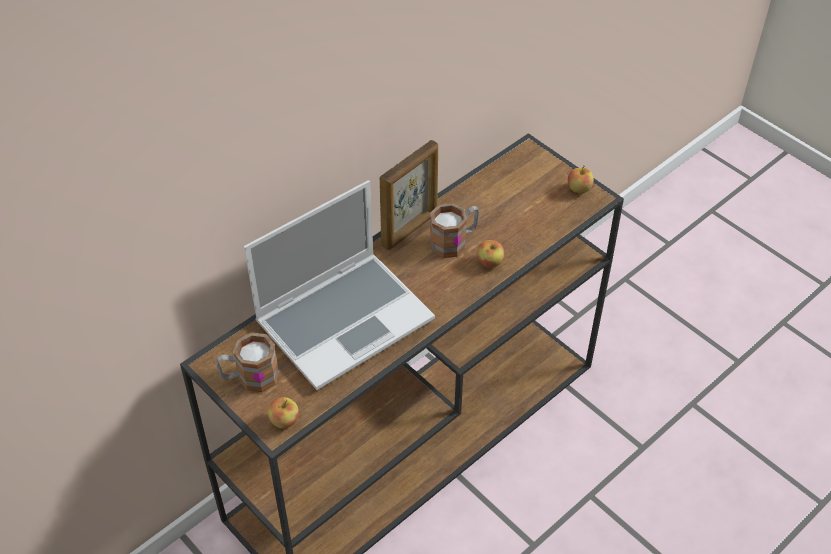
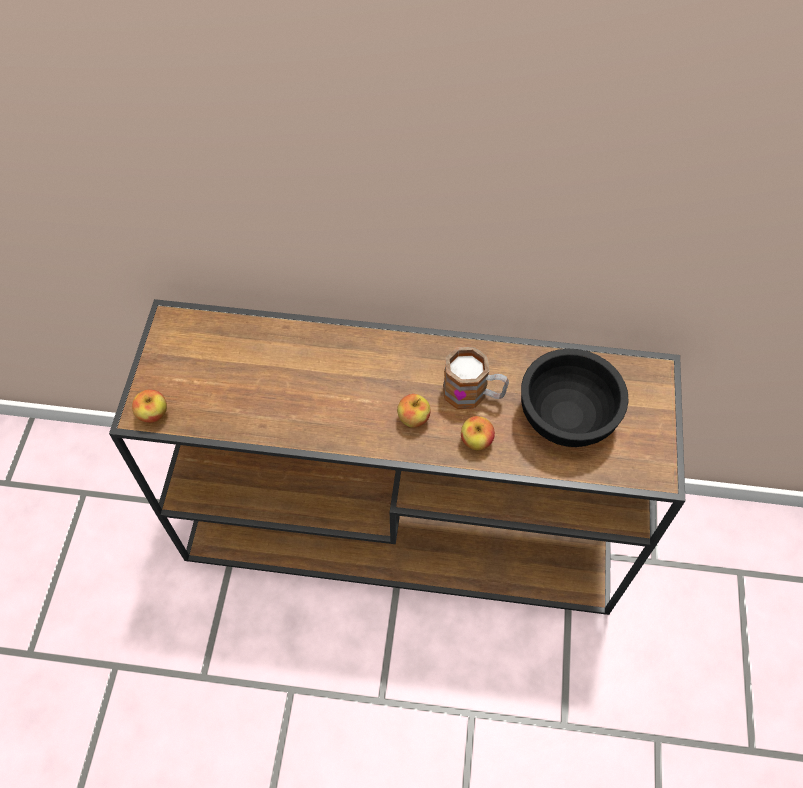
camera: 50 degrees right, 10 degrees up
mug [216,332,279,392] -> none
laptop [244,180,435,390] -> none
picture frame [380,140,438,250] -> none
apple [568,166,594,193] -> apple moved to [397,394,431,428]
none -> black bowl [521,349,629,447]

